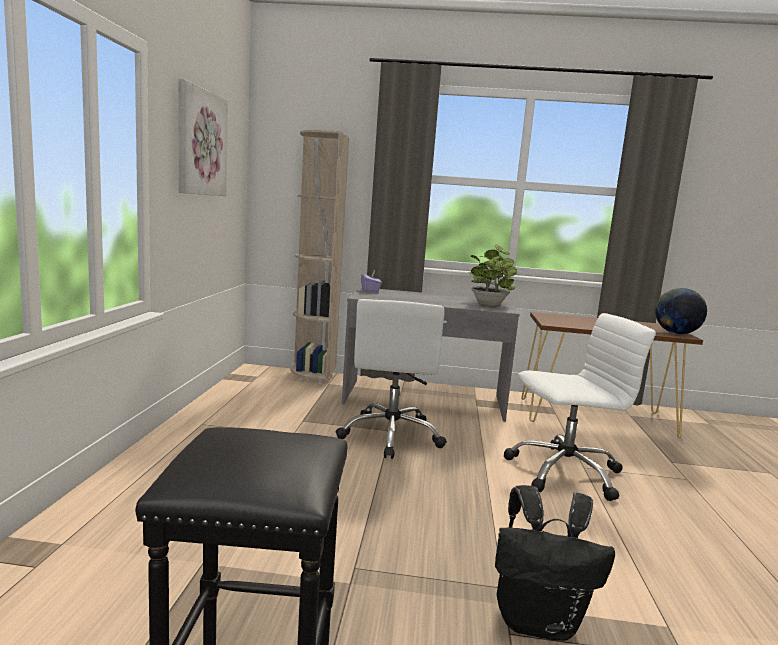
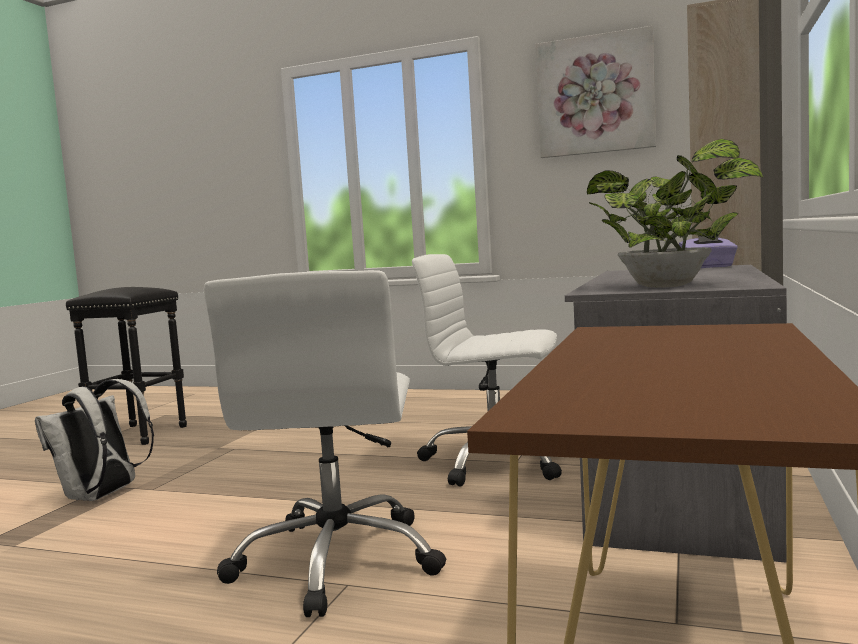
camera: 105 degrees right, 5 degrees down
black backpack [495,485,615,641] -> white backpack [35,379,154,501]
globe [655,288,707,334] -> none

